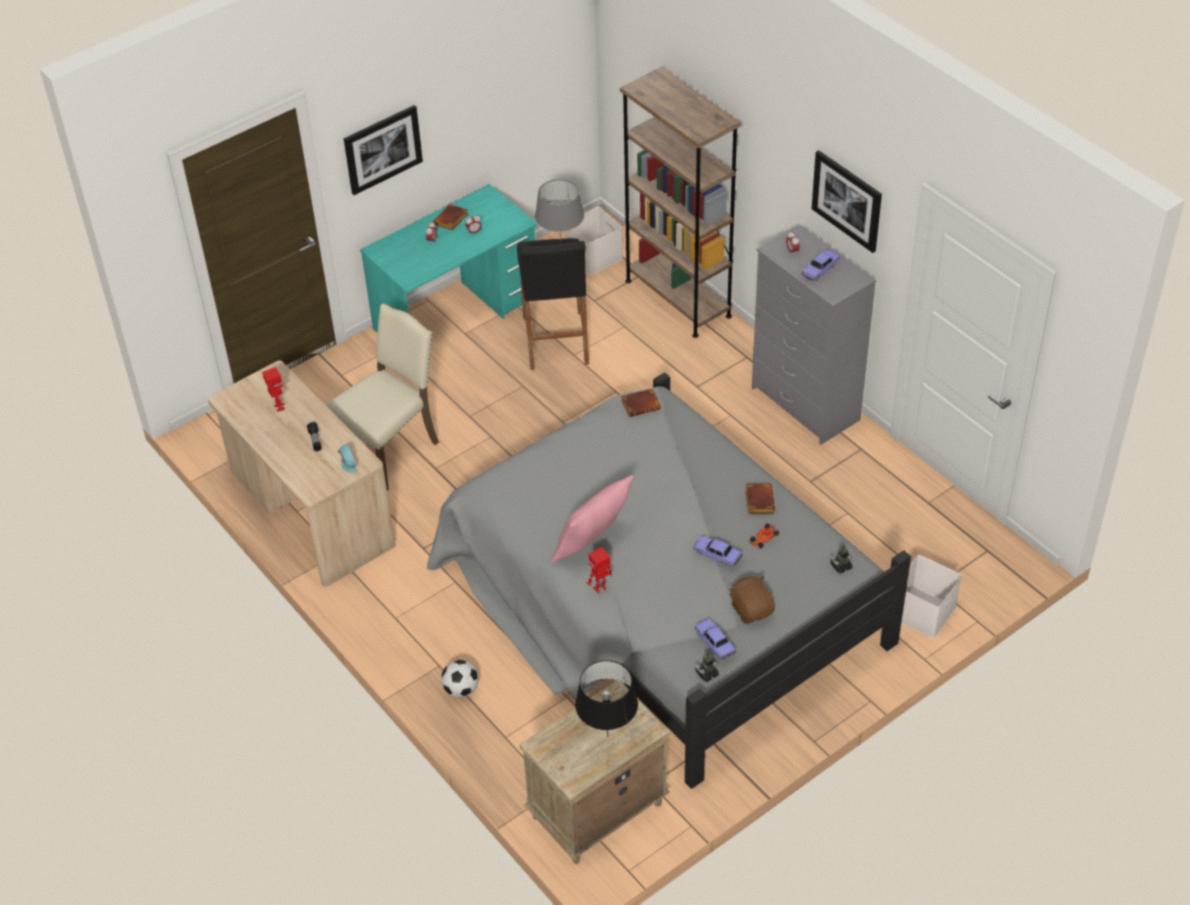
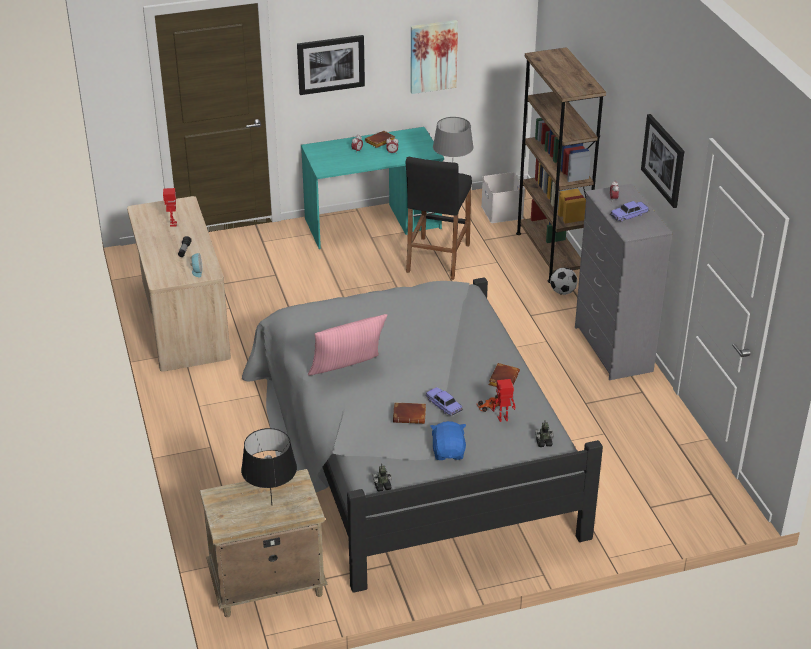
camera: 20 degrees right, 10 degrees down
beige chair [325,304,439,490] -> none
football [441,660,479,697] -> football moved to [550,268,578,295]
toy robot [587,547,612,593] -> toy robot moved to [491,379,516,422]
brown book [621,388,661,417] -> brown book moved to [393,402,426,424]
toy car [694,619,737,660] -> none
brown plush toy [729,576,775,624] -> blue plush toy [430,421,466,460]
white storage box [901,555,962,638] -> none
none -> picture [411,20,458,94]

